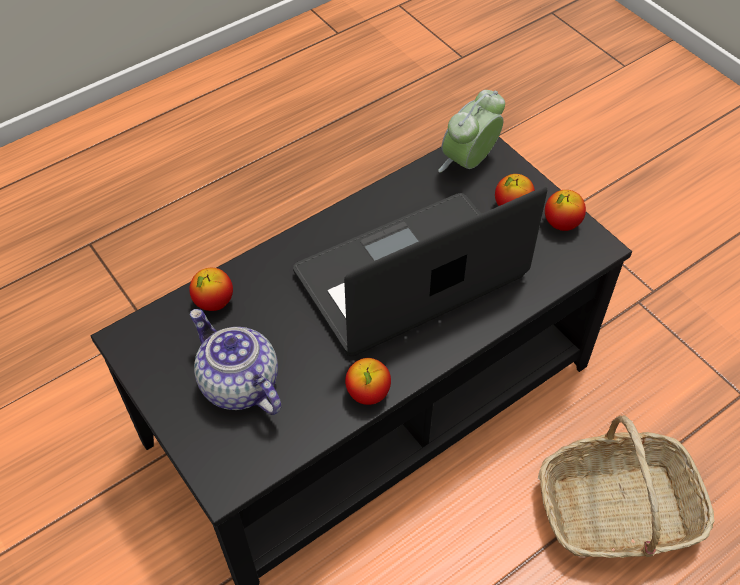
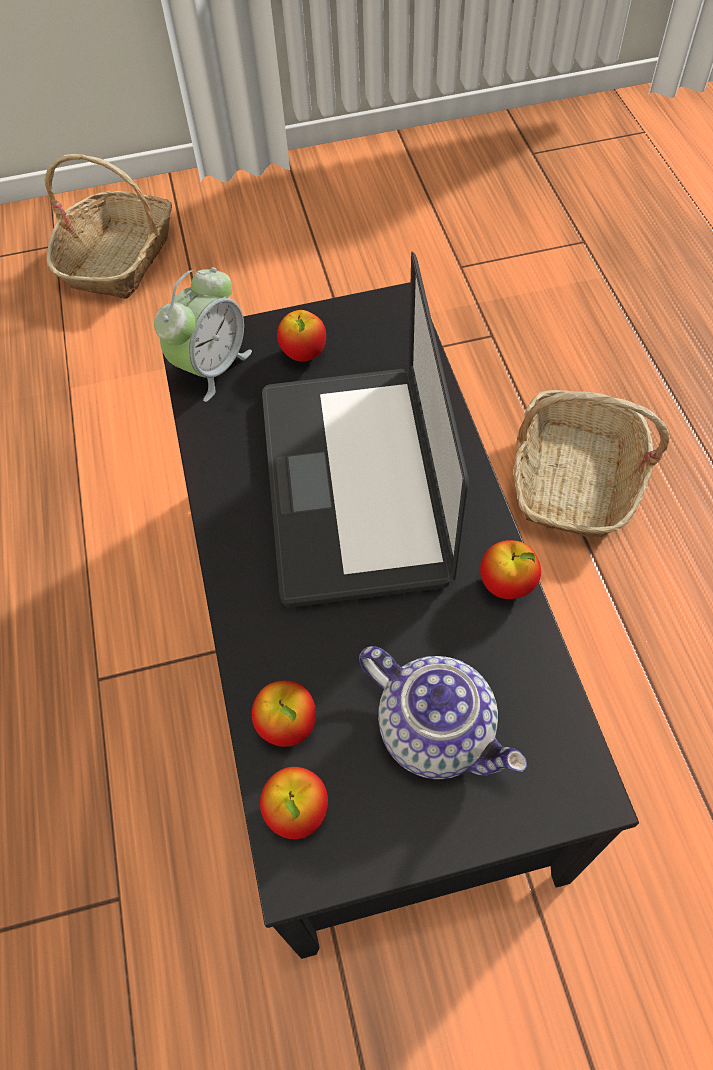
camera: 65 degrees left, 5 degrees up
teapot [190,309,282,415] -> teapot turned 120 degrees counterclockwise [359,646,527,779]
alarm clock [438,90,505,172] -> alarm clock turned 120 degrees counterclockwise [154,267,252,402]
apple [545,190,586,231] -> apple moved to [260,767,328,839]
none -> basket [45,154,172,299]

